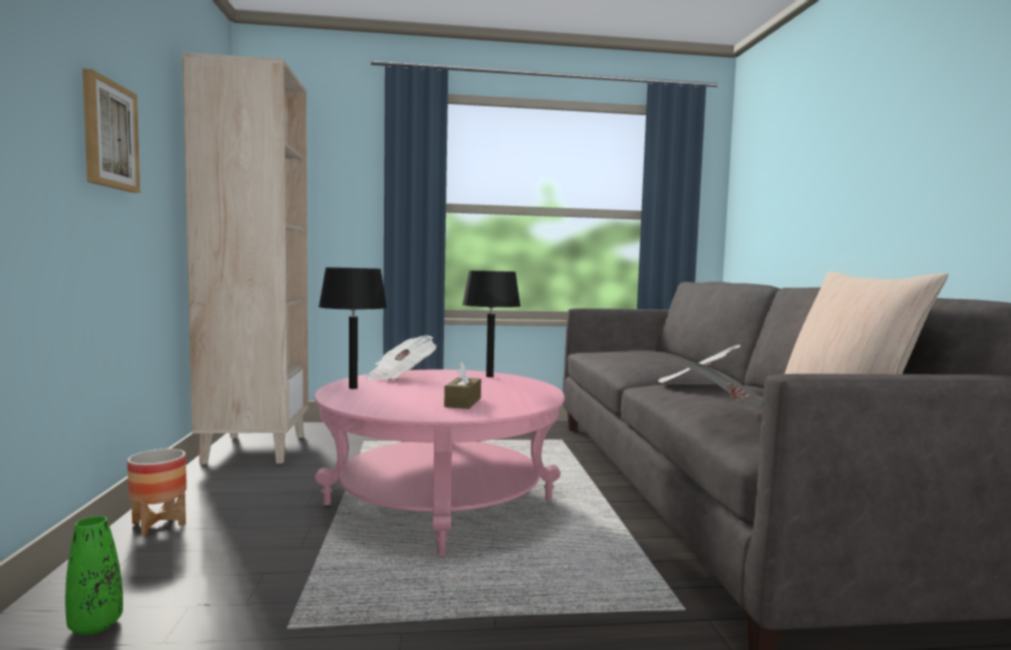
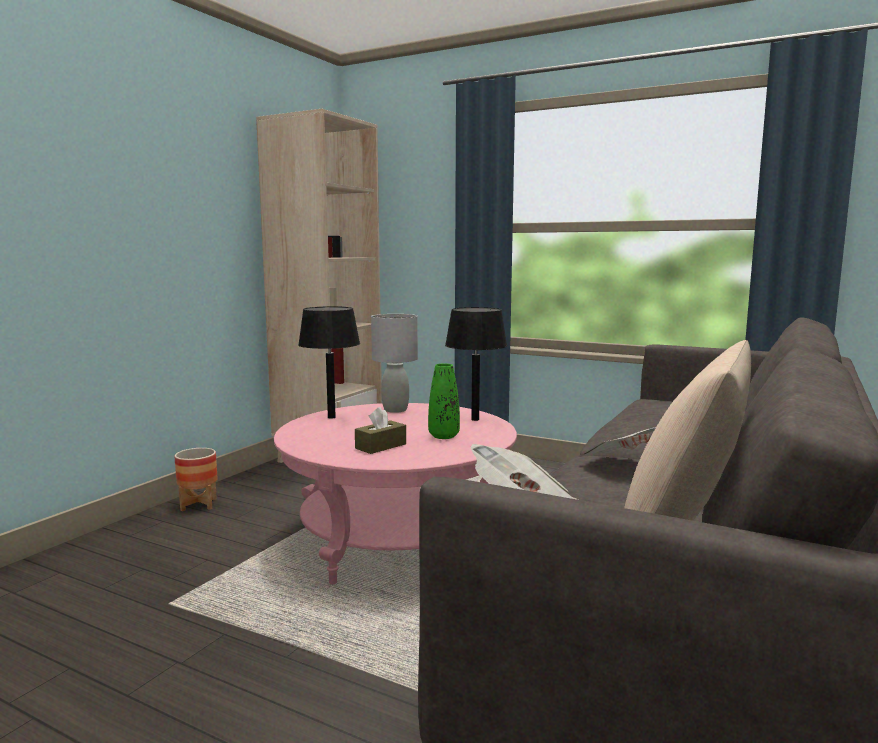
camera: 35 degrees right, 5 degrees up
green vase [65,516,123,635] -> green vase moved to [428,363,460,439]
picture [83,69,140,193] -> none
newspaper [364,335,436,380] -> grey table lamp [371,314,418,413]

